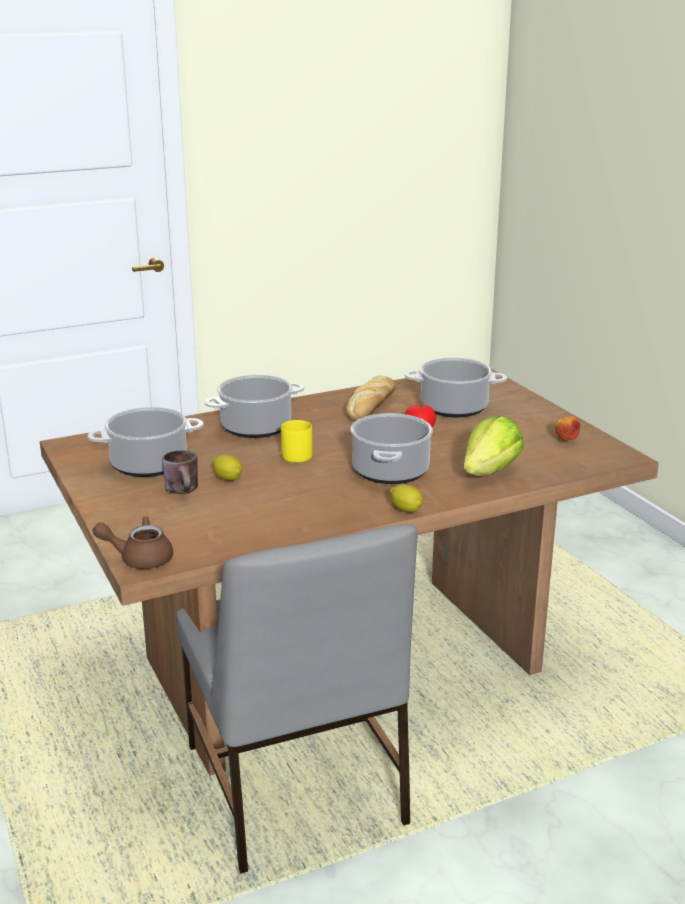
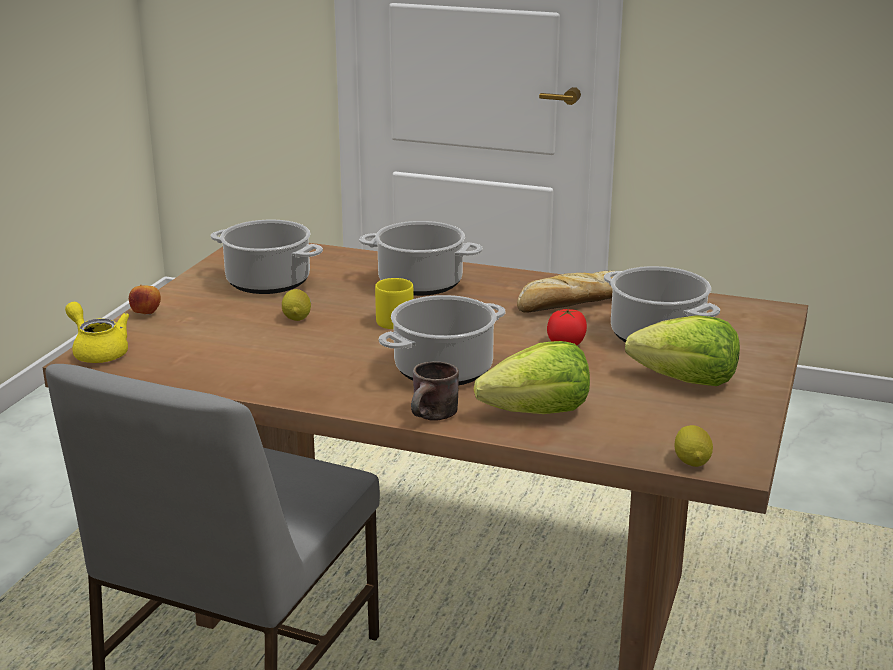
camera: 45 degrees right, 0 degrees up
brown teapot [93,516,173,569] -> yellow teapot [65,302,129,363]
brown mug [162,450,198,494] -> brown mug moved to [411,361,459,421]
lemon [390,484,423,512] -> lemon moved to [674,425,713,467]
apple [555,416,580,441] -> apple moved to [129,285,161,315]
none -> lettuce [625,315,740,386]

